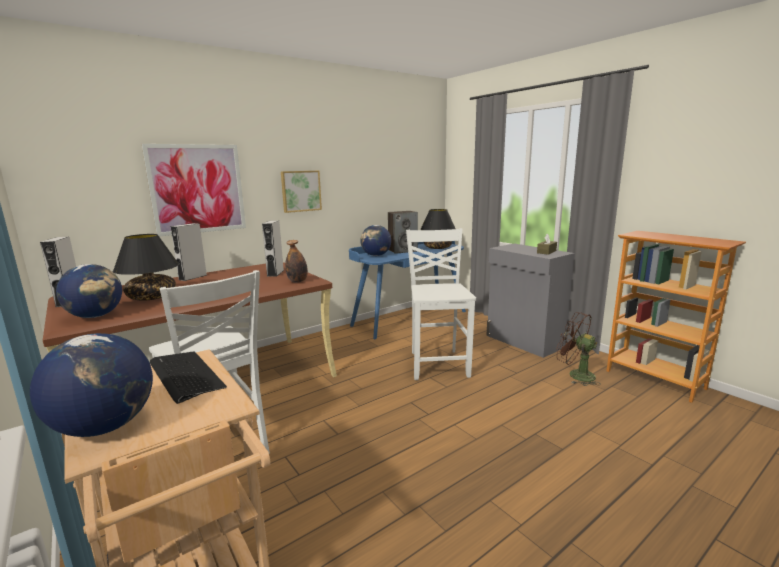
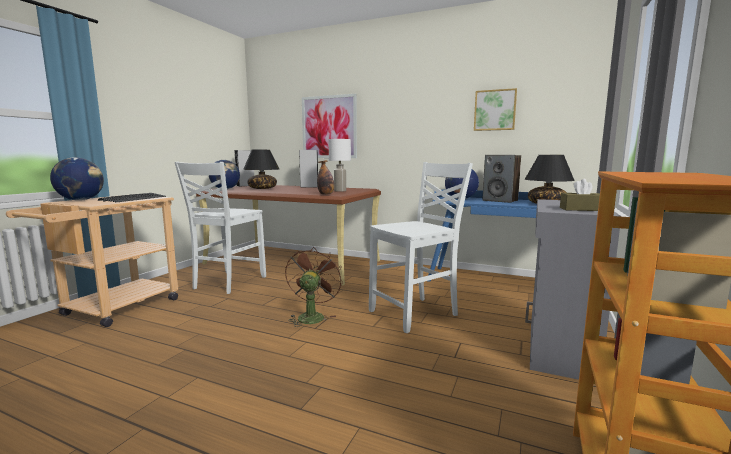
camera: 60 degrees right, 5 degrees down
grey speaker [262,220,284,277] -> white table lamp [328,139,351,192]
picture [281,171,322,213] -> picture moved to [474,88,517,131]
brown fan [556,312,601,386] -> brown fan moved to [285,248,343,327]

